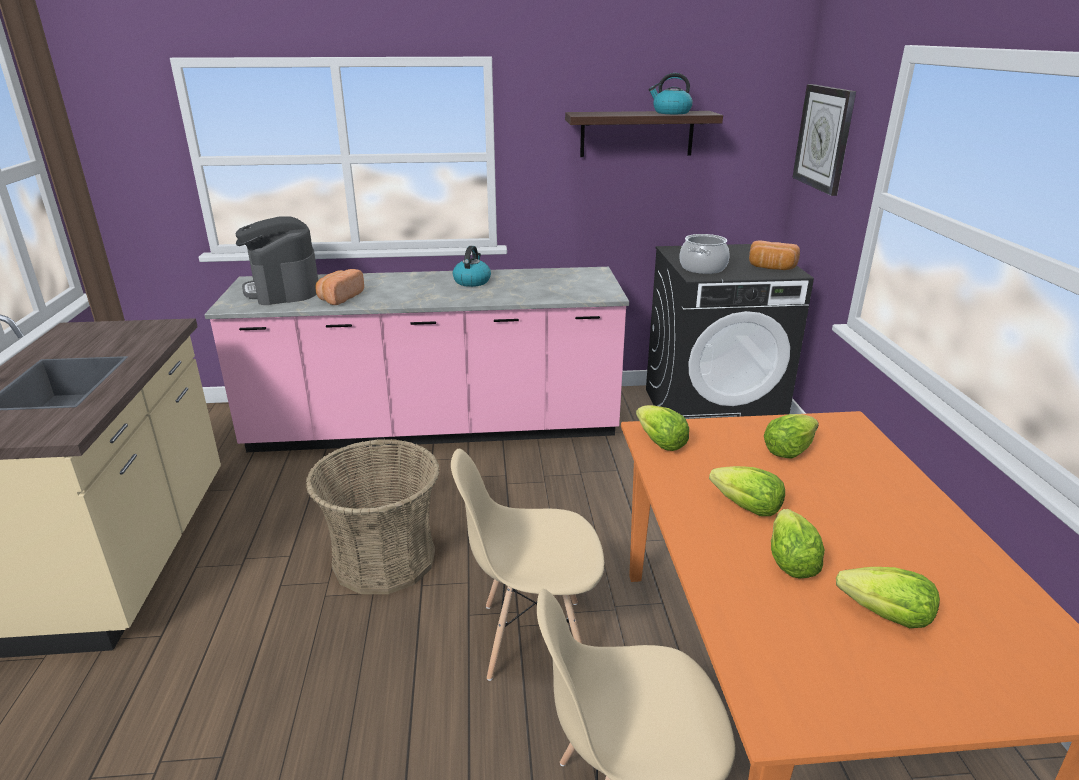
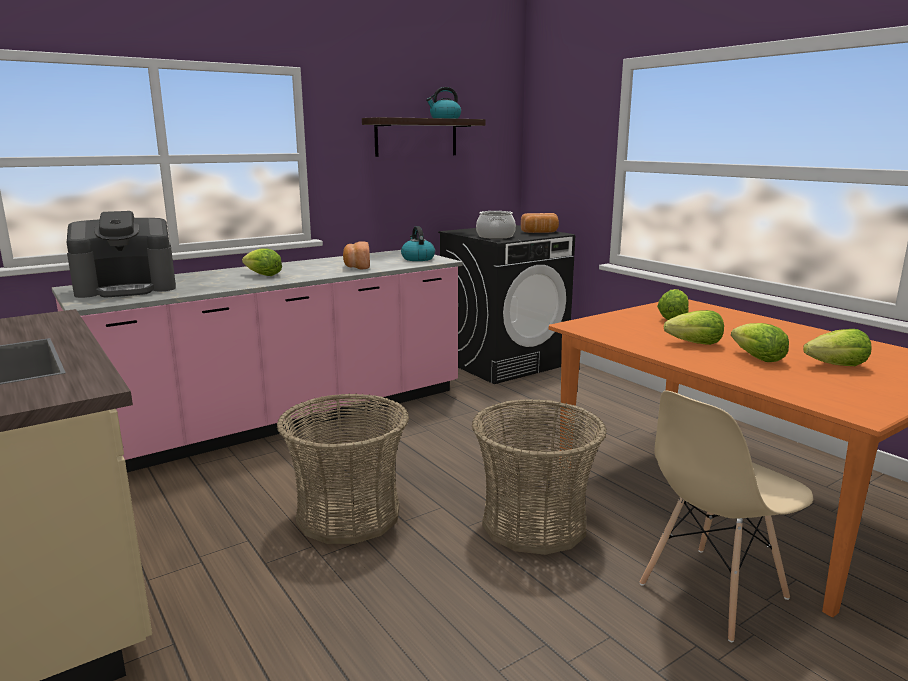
camera: 30 degrees left, 10 degrees down
coffee machine [236,216,318,305] -> coffee machine turned 60 degrees counterclockwise [67,211,176,298]
bread [315,269,364,305] -> bread moved to [343,241,370,269]
beige chair [451,449,604,681] -> basket [472,399,607,555]
kettle [453,246,491,287] -> kettle moved to [401,226,435,261]
lettuce [636,405,689,451] -> lettuce moved to [242,248,282,276]
wall clock [792,84,856,196] -> none

